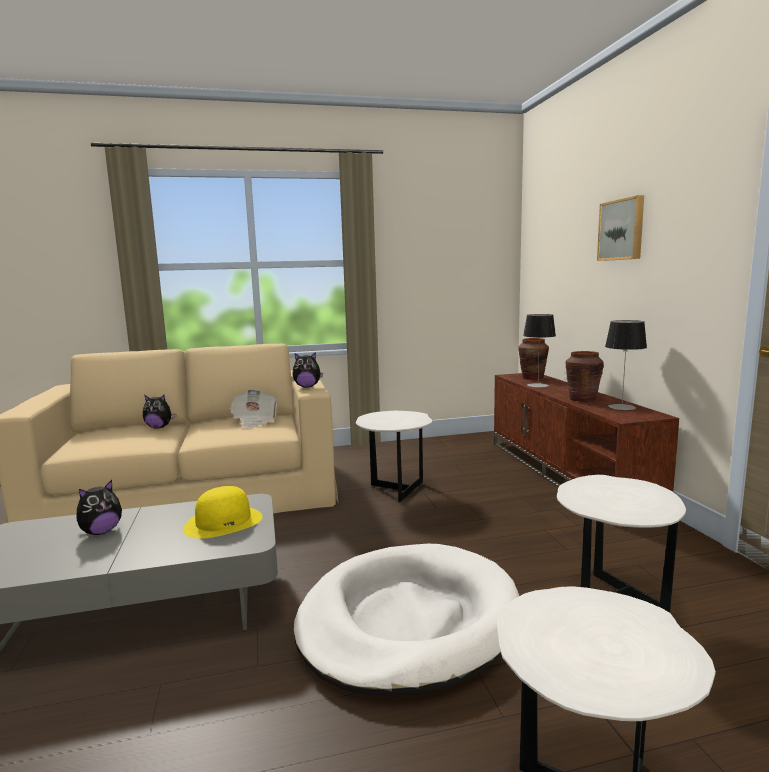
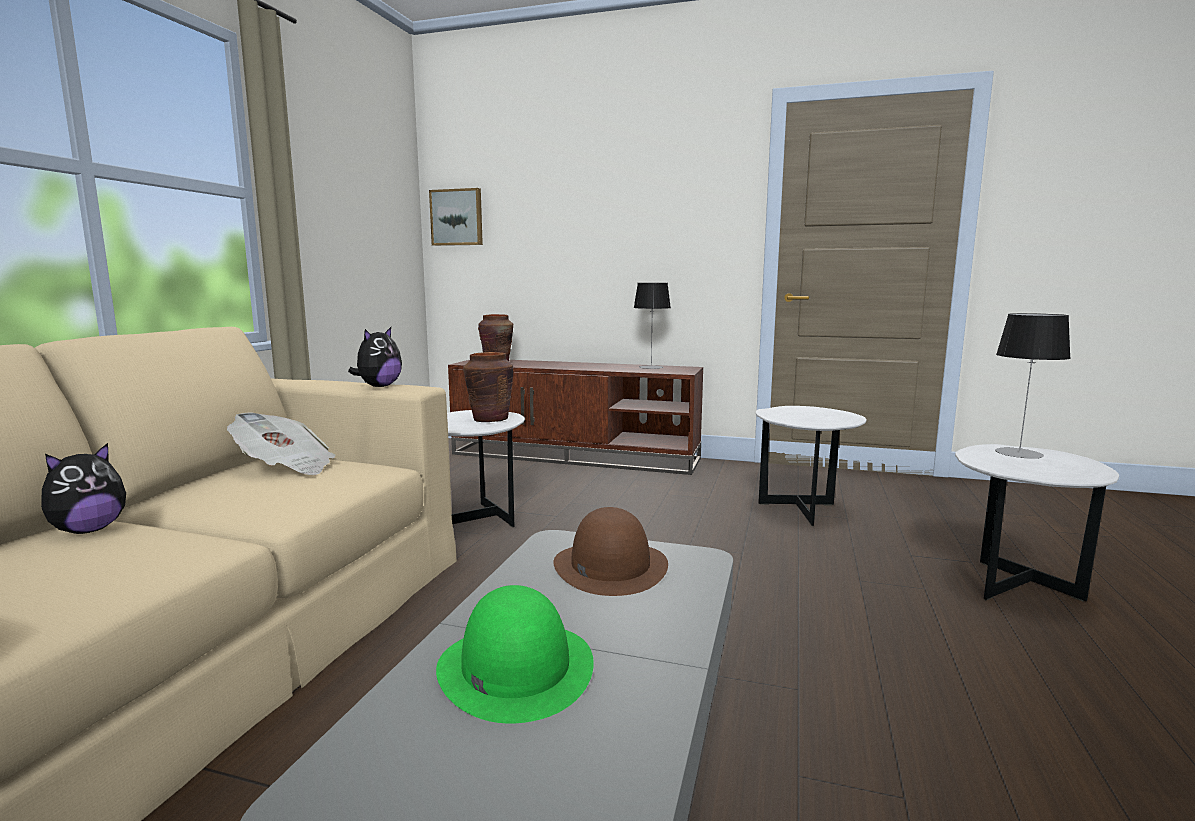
camera: 60 degrees left, 0 degrees up
plush toy [76,480,122,535] -> green hat [436,585,594,723]
yellow hat [183,486,263,539] -> brown hat [553,507,668,596]
white dog bed [294,544,519,696] -> none
table lamp [523,314,556,387] -> table lamp moved to [995,313,1071,459]
brown vase [565,351,604,402] -> brown vase moved to [463,352,513,422]
picture [597,195,644,261] -> picture moved to [429,188,483,246]

